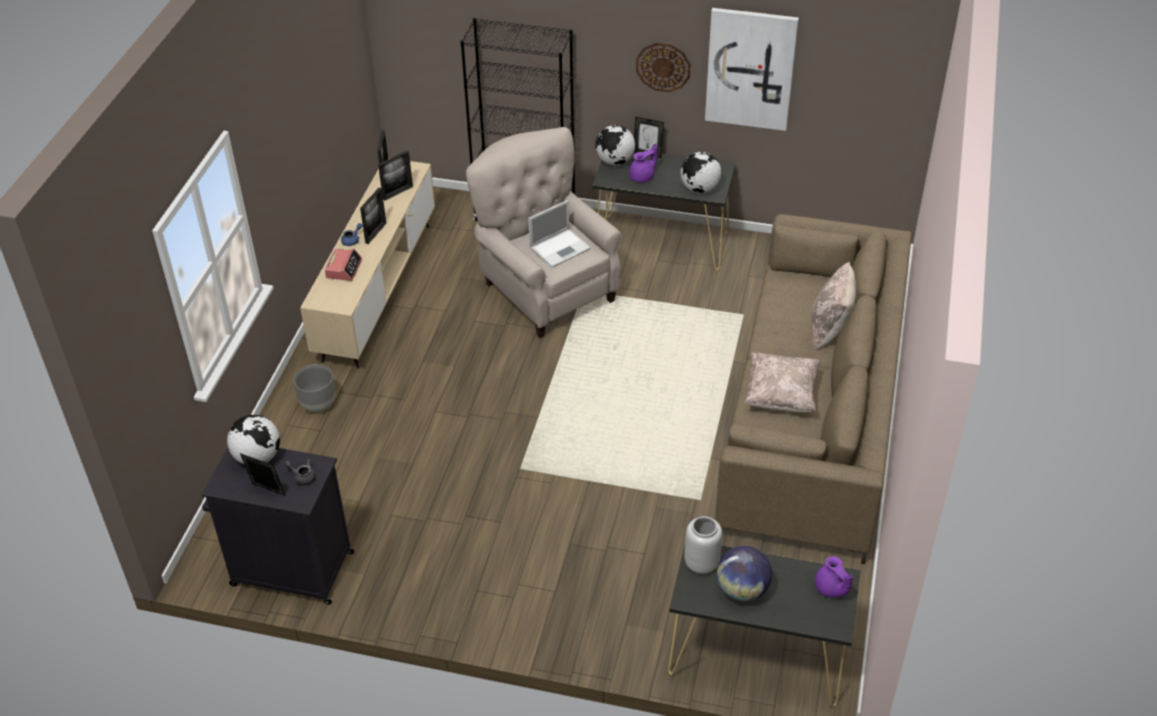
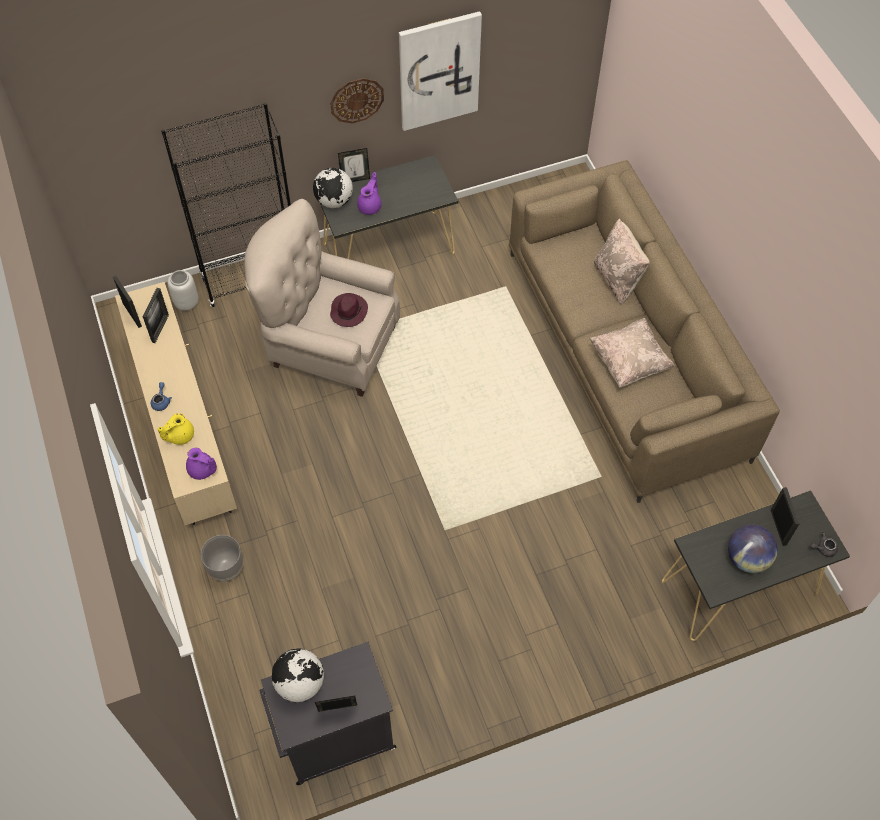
camera: 35 degrees left, 15 degrees up
grey teapot [284,459,316,486] -> grey teapot moved to [811,532,838,557]
alarm clock [325,249,362,281] -> yellow teapot [157,413,194,445]
picture frame [360,188,386,244] -> picture frame moved to [770,487,800,546]
laptop [528,200,591,268] -> purple hat [330,293,368,327]
globe [681,152,721,193] -> none
grey vase [685,516,722,574] -> grey vase moved to [167,270,198,311]
purple teapot [815,556,853,597] -> purple teapot moved to [186,448,217,480]

